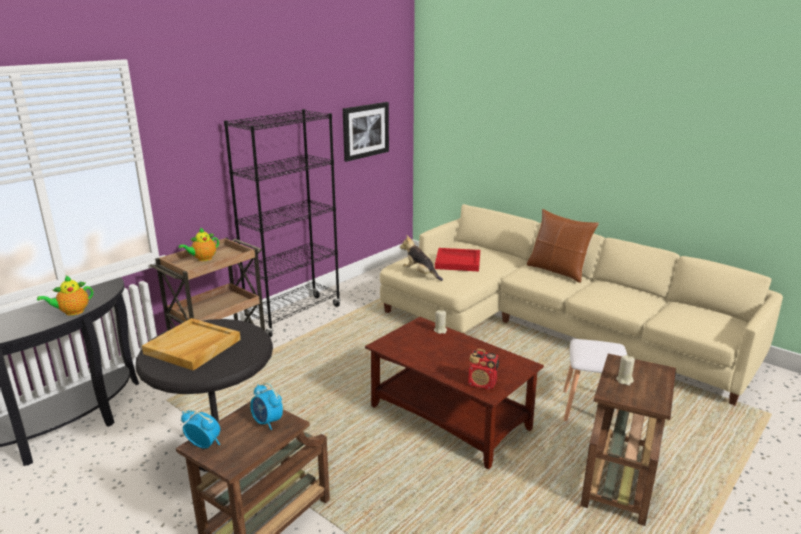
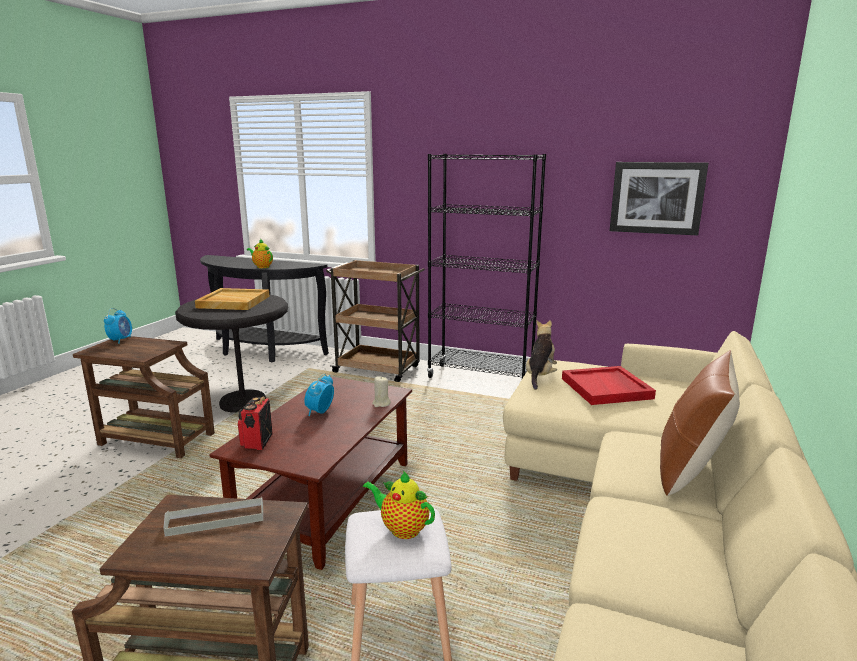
camera: 70 degrees right, 5 degrees down
teapot [179,228,219,261] -> teapot moved to [363,471,435,539]
alarm clock [250,383,283,430] -> alarm clock moved to [304,374,334,416]
beige candle [616,355,635,386] -> grey tray [164,497,263,537]

